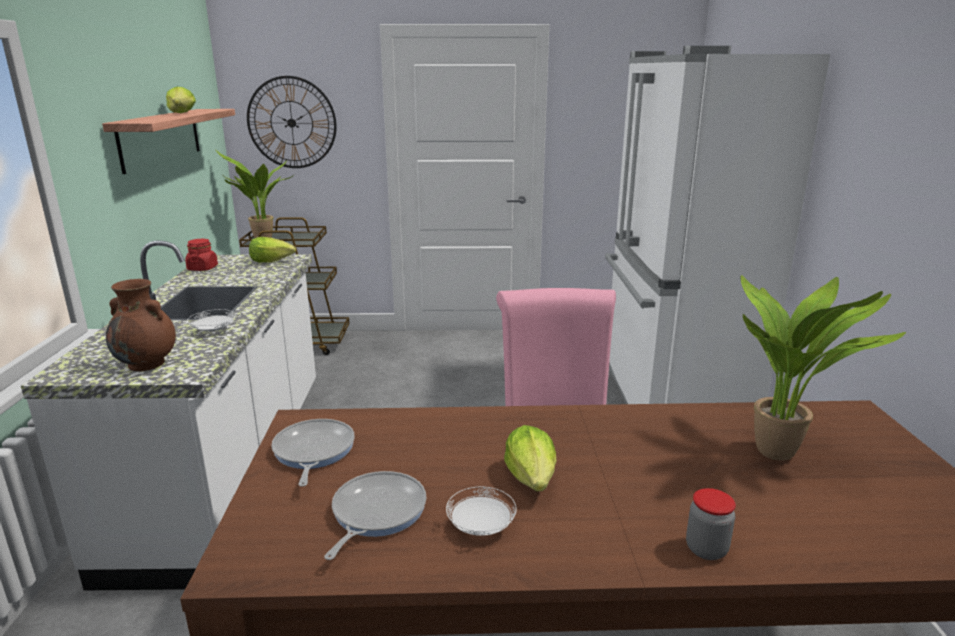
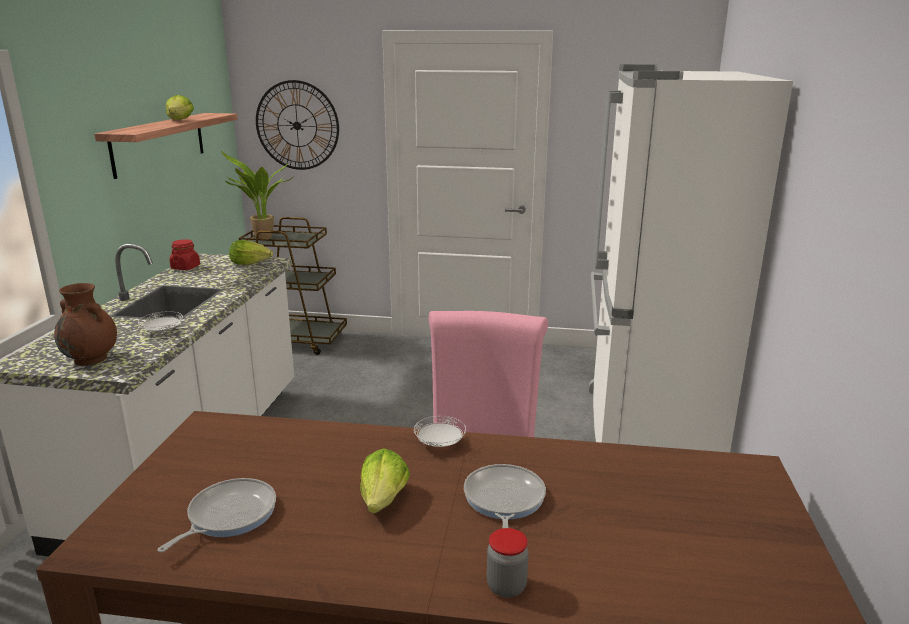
camera: 10 degrees right, 0 degrees up
frying pan [271,419,355,487] -> frying pan moved to [464,464,546,528]
white plate [446,487,517,536] -> white plate moved to [414,416,466,447]
potted plant [741,275,906,461] -> none

